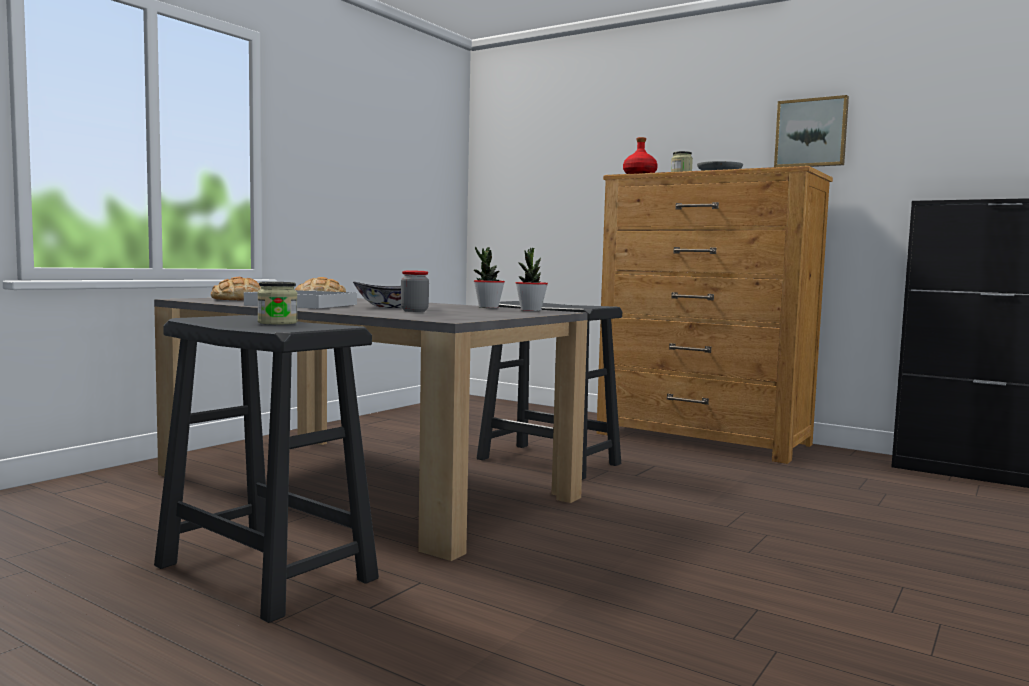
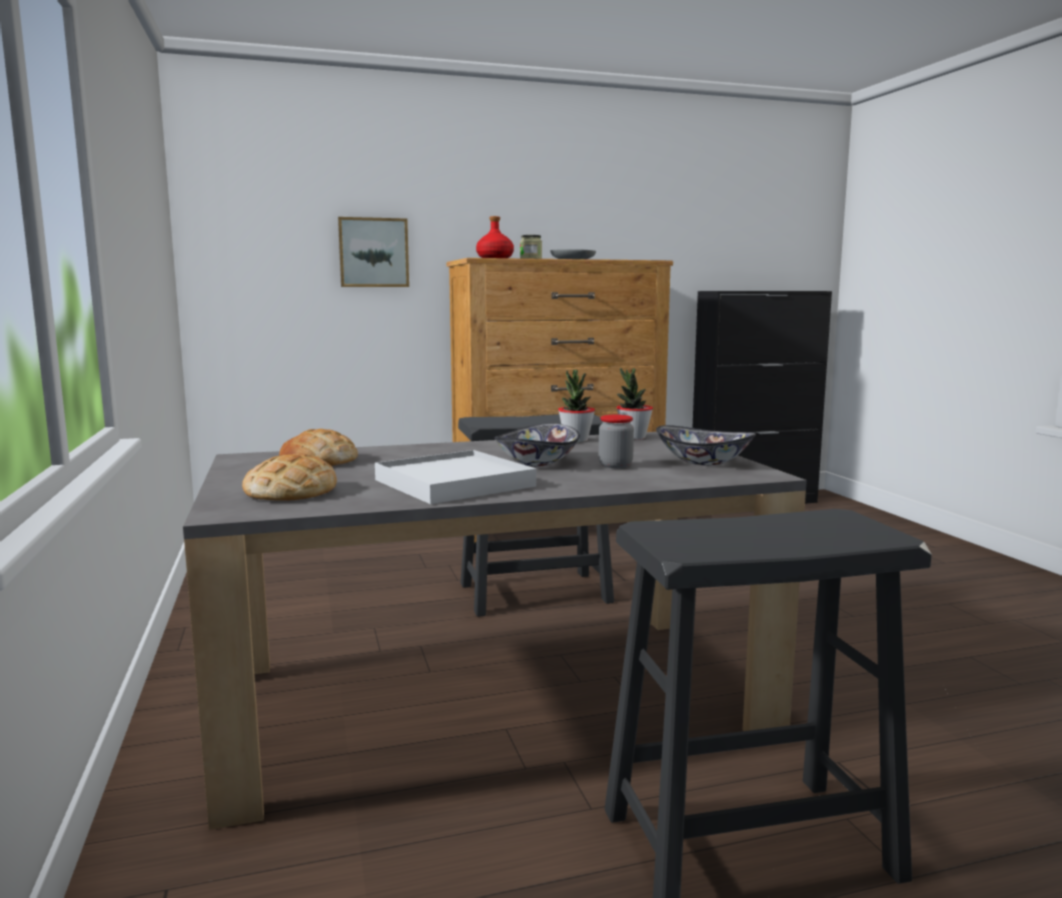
camera: 50 degrees left, 5 degrees up
jar [257,282,298,324] -> none
picture [774,95,849,167] -> picture moved to [338,217,409,287]
none -> bowl [656,425,756,465]

